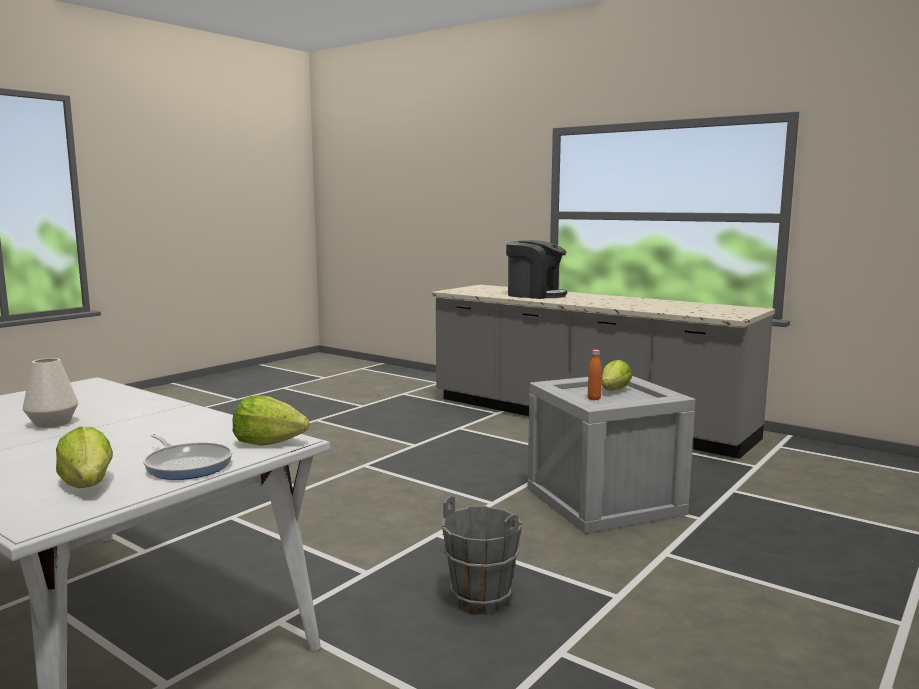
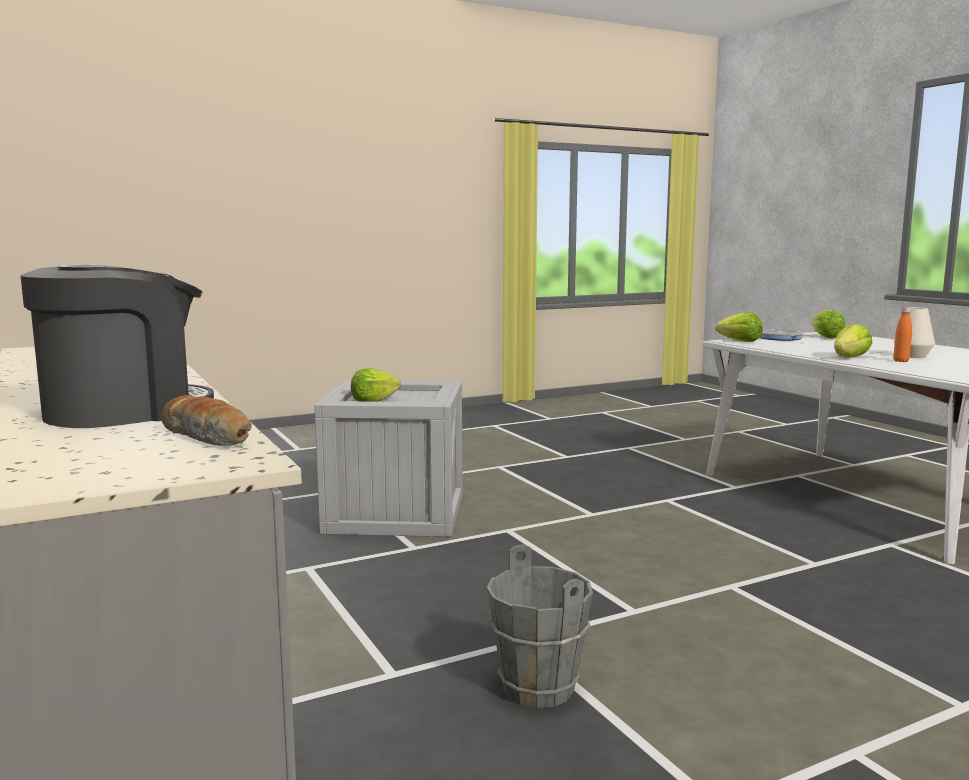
camera: 155 degrees left, 0 degrees up
grey bucket [442,496,522,615] -> grey bucket moved to [487,544,593,708]
coffee machine [506,240,567,299] -> coffee machine turned 90 degrees clockwise [20,265,214,428]
orange bottle [588,350,602,400] -> orange bottle moved to [893,307,912,362]
none -> bread [161,395,252,446]
none -> lettuce [834,324,872,357]

